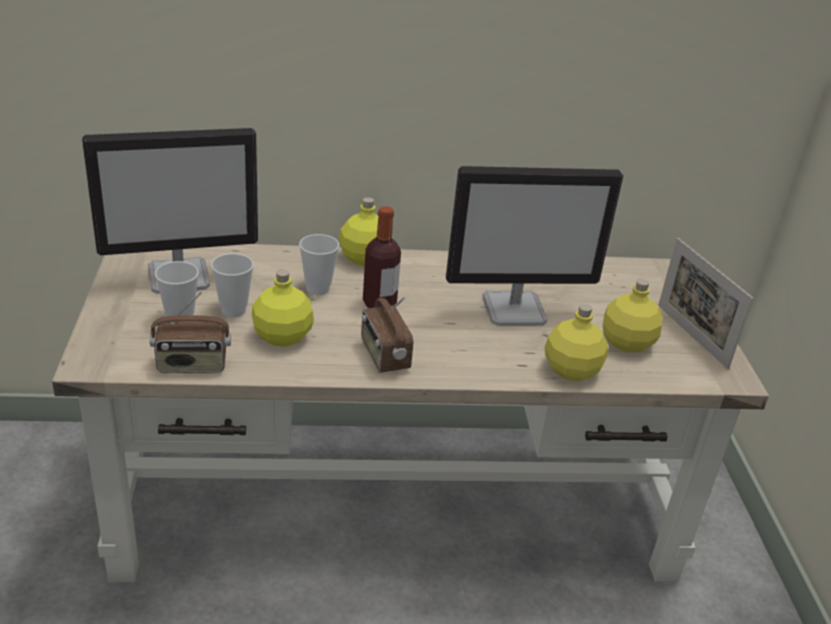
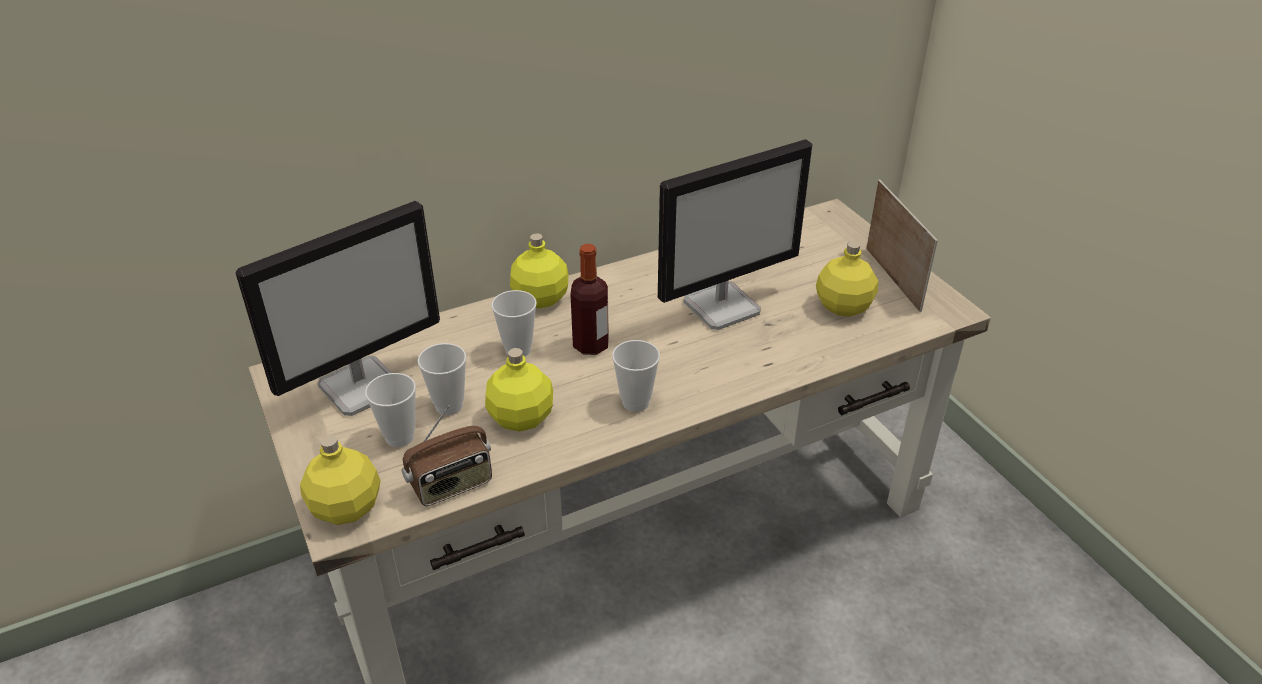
camera: 20 degrees left, 5 degrees up
radio [361,297,413,373] -> cup [612,340,660,412]
yellow bottle [544,304,609,381] -> yellow bottle moved to [300,435,380,525]
picture frame [658,238,753,369] -> picture frame turned 150 degrees counterclockwise [866,179,938,312]

